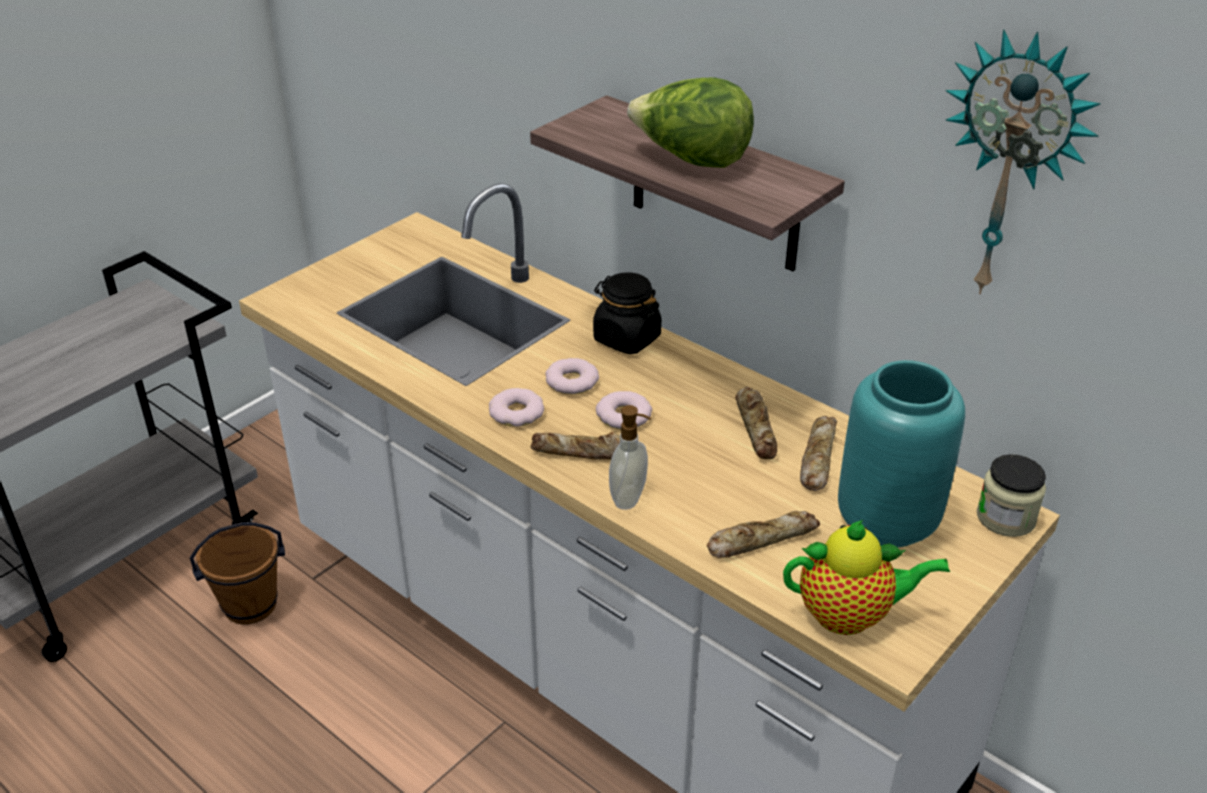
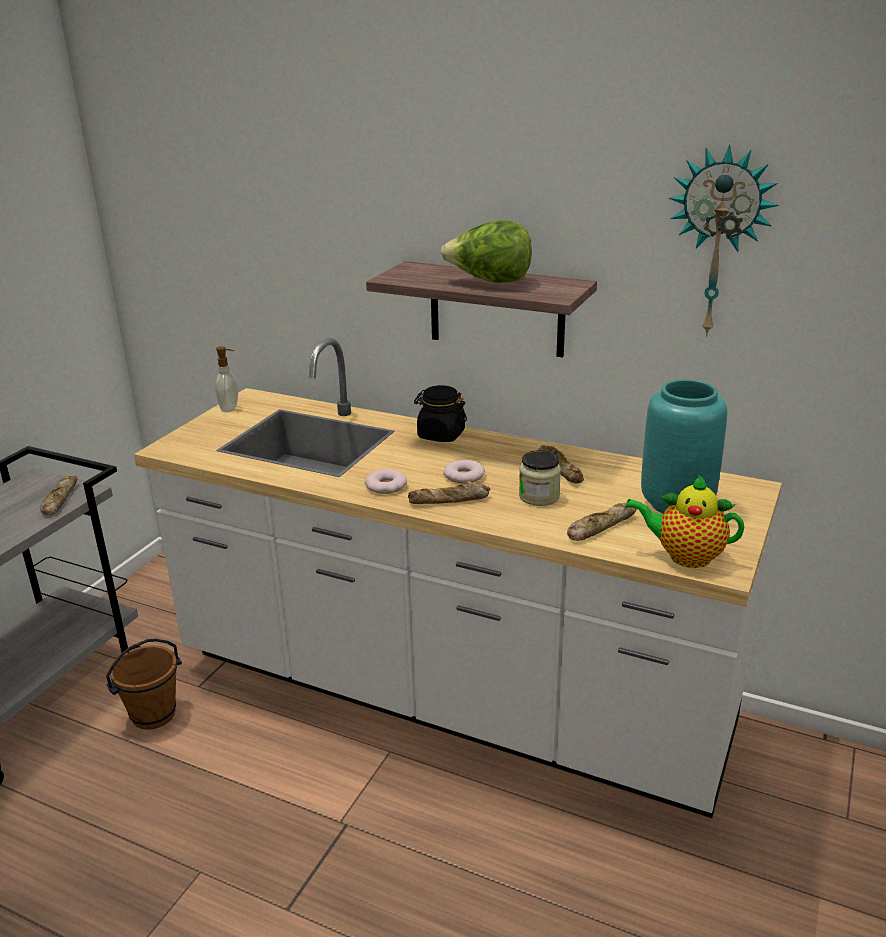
camera: 15 degrees left, 10 degrees down
donut [545,358,599,394] -> none
soap dispenser [609,405,651,510] -> soap dispenser moved to [215,346,238,413]
teapot [783,520,950,635] -> teapot turned 150 degrees counterclockwise [625,474,744,568]
bread [800,416,837,491] -> bread moved to [40,475,77,515]
jar [977,454,1046,537] -> jar moved to [519,450,561,506]

